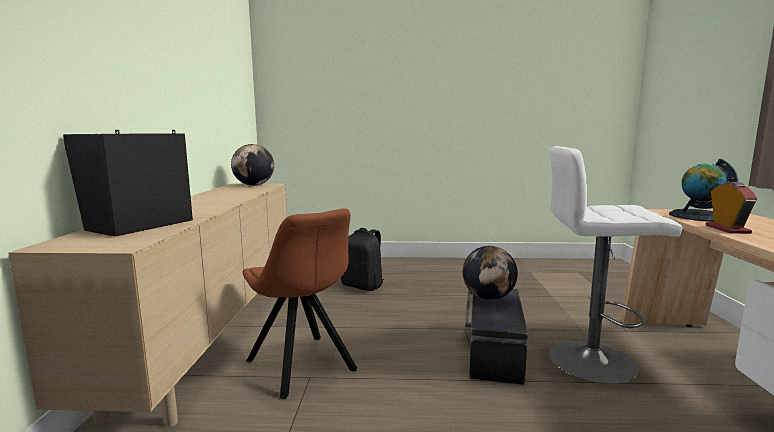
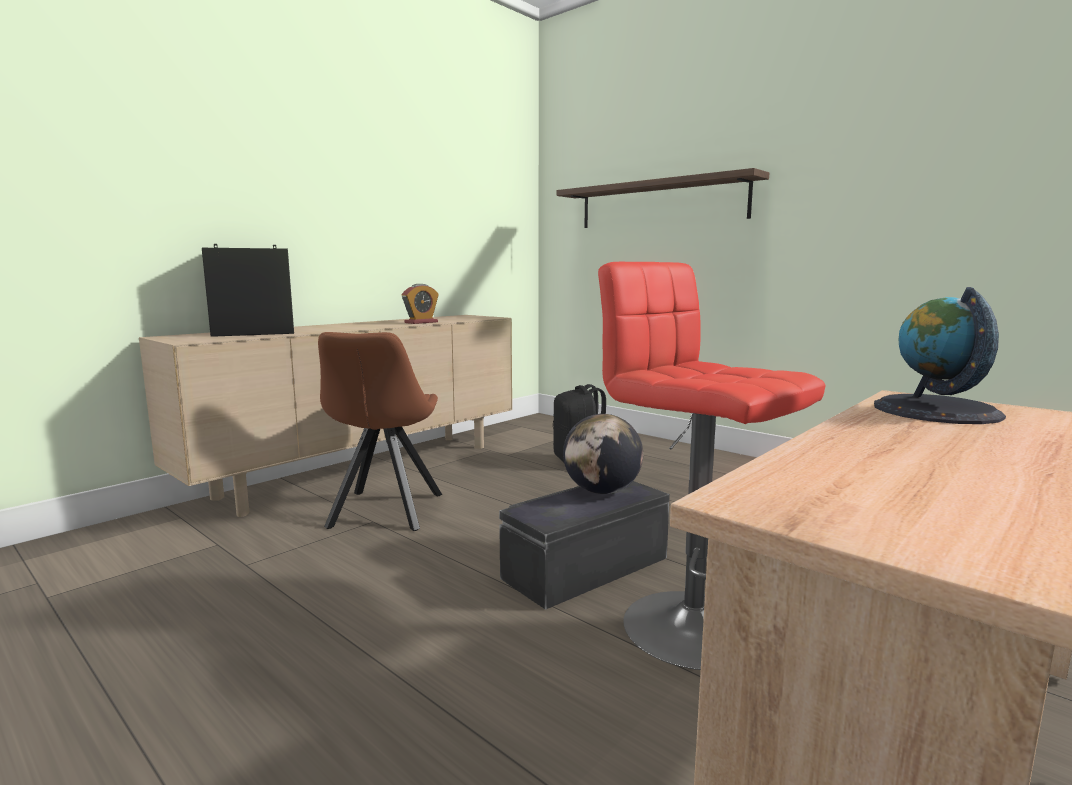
camera: 40 degrees right, 0 degrees up
globe [231,144,274,186] -> none
white stool [549,146,682,384] -> red stool [598,262,825,670]
alarm clock [706,182,757,234] -> alarm clock moved to [402,284,439,324]
none -> shelf [557,168,769,228]

